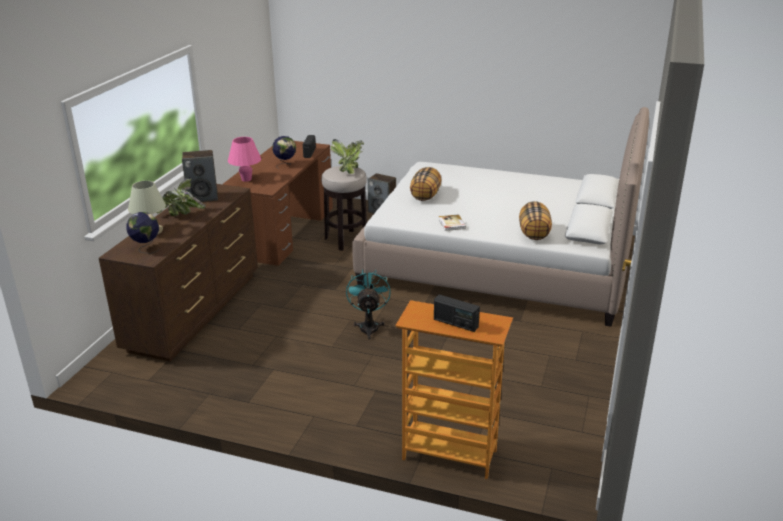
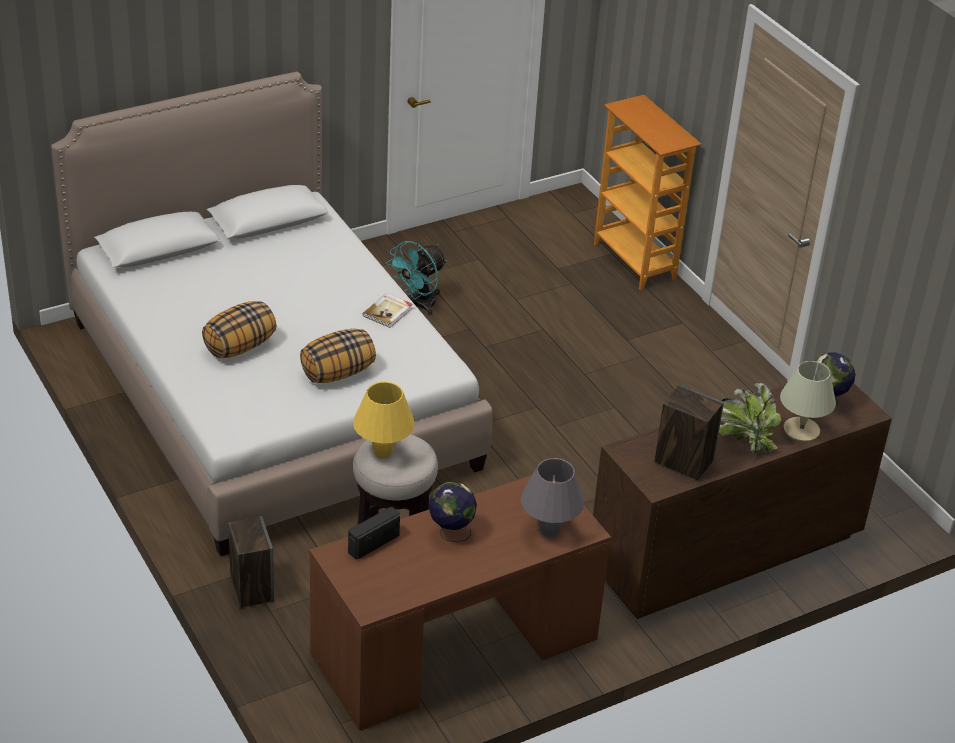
camera: 140 degrees left, 10 degrees up
pink table lamp [228,137,261,182] -> grey table lamp [521,458,585,537]
potted plant [331,139,364,174] -> yellow table lamp [353,382,415,459]
turquoise fan [346,269,391,339] -> turquoise fan moved to [386,241,447,316]
radio [434,295,480,332] -> none
pillow [519,201,552,240] -> pillow moved to [202,301,277,358]

